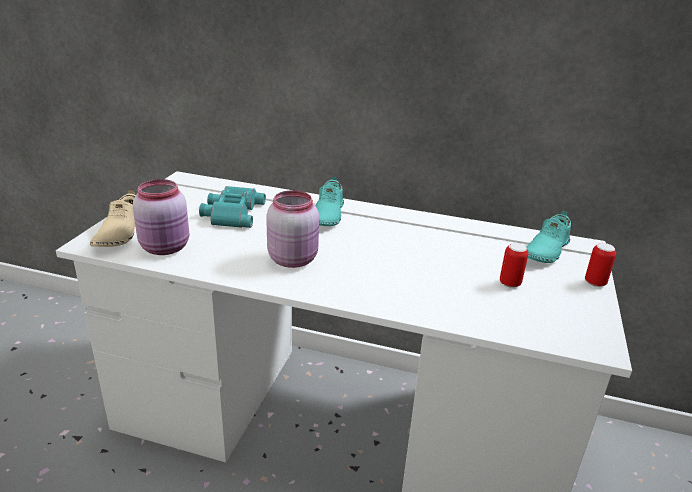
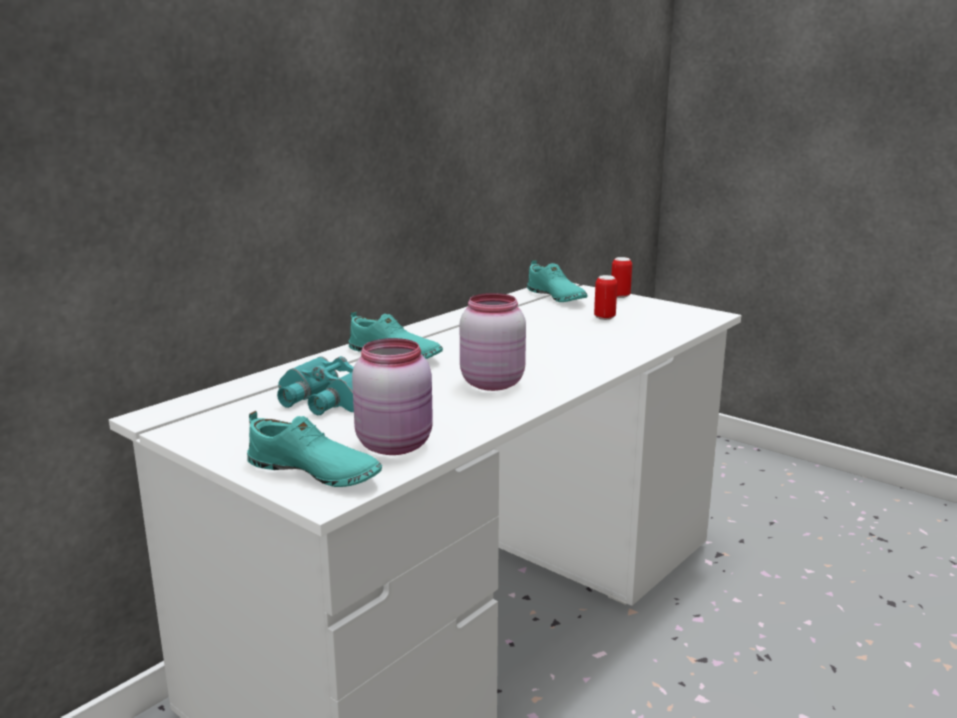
camera: 65 degrees left, 10 degrees down
beige shoe [90,189,136,247] -> turquoise shoe [247,411,382,487]

